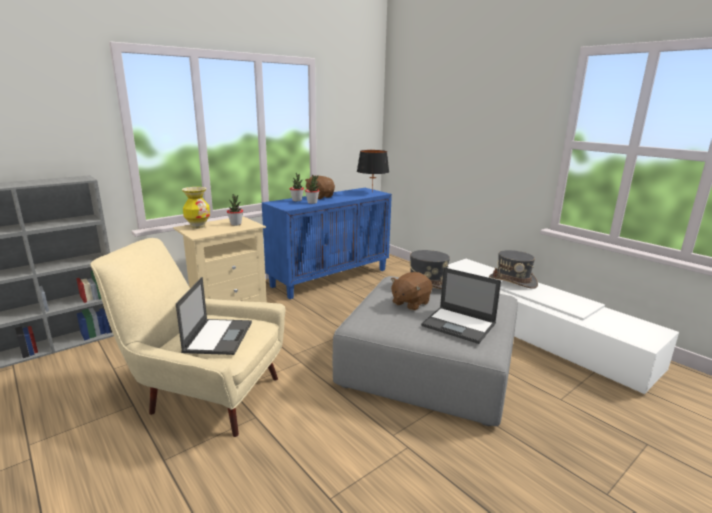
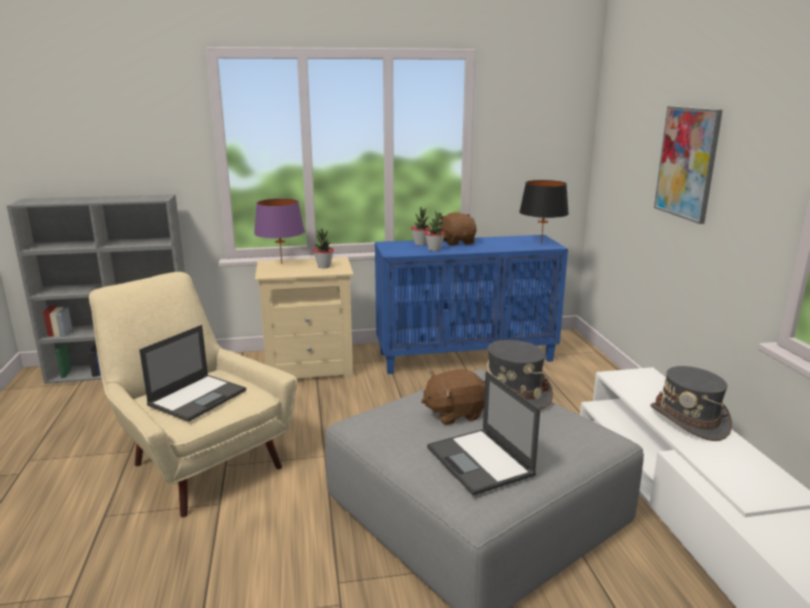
camera: 30 degrees right, 0 degrees up
vase [182,187,210,229] -> purple table lamp [254,199,305,264]
none -> picture [654,106,723,224]

